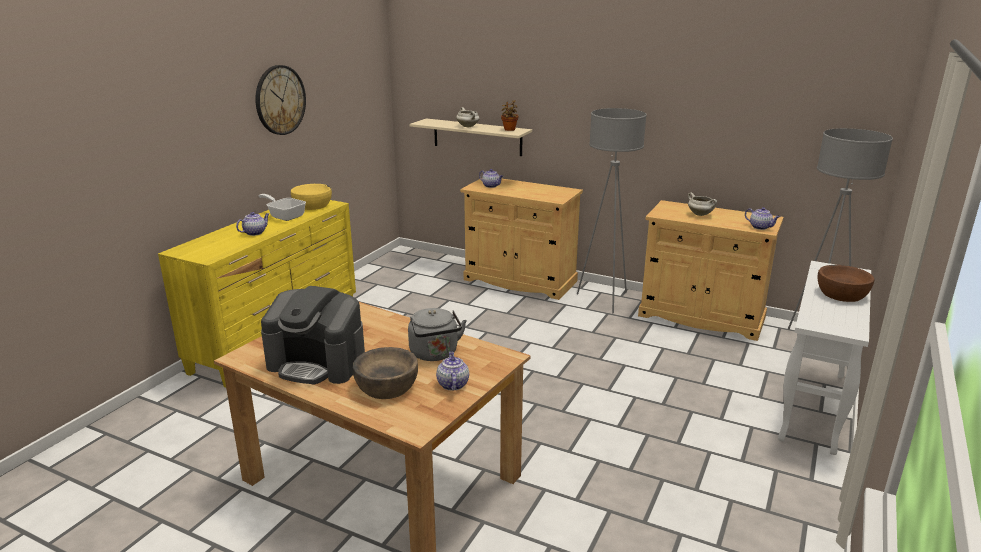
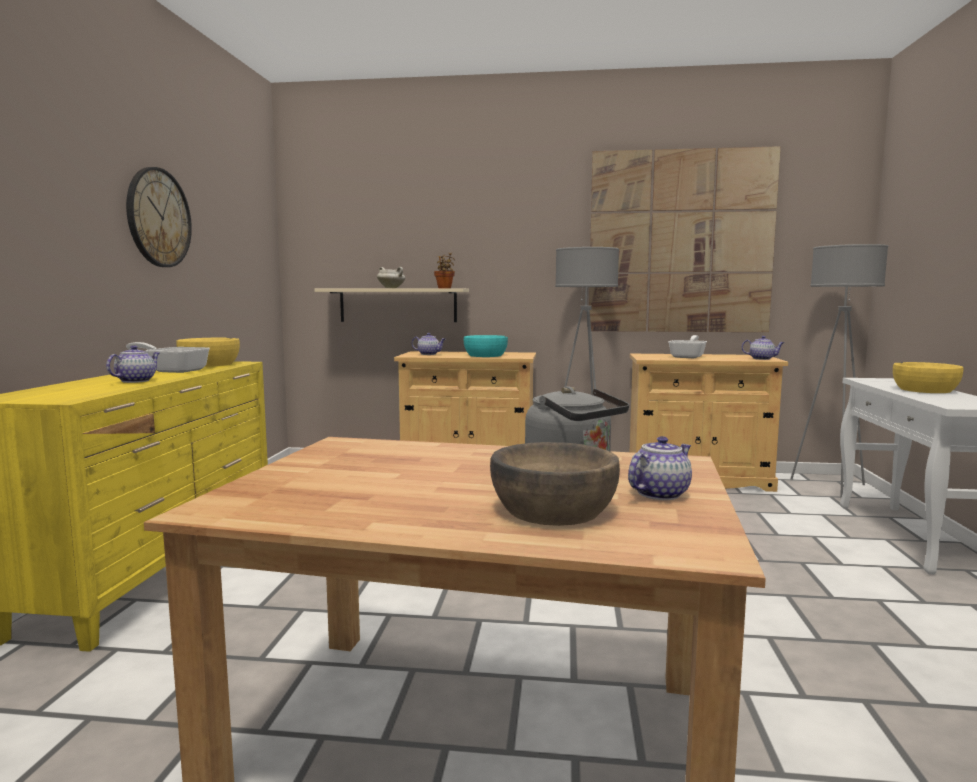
camera: 20 degrees left, 15 degrees down
coffee machine [261,286,365,385] -> none
teapot [436,351,469,391] -> teapot turned 75 degrees clockwise [628,436,692,500]
white cooking pot [688,193,717,216] -> frying pan [668,335,707,358]
brown bowl [817,265,875,302] -> yellow bowl [893,362,963,393]
none -> turquoise bowl [464,335,508,357]
none -> picture [589,146,781,332]

